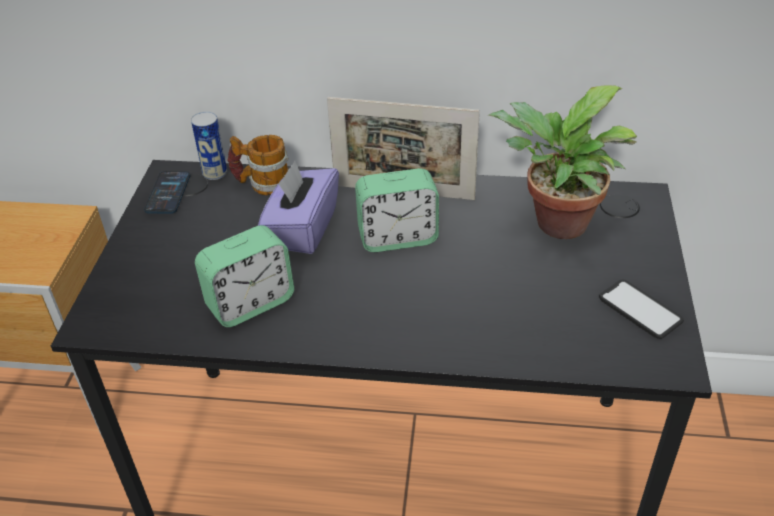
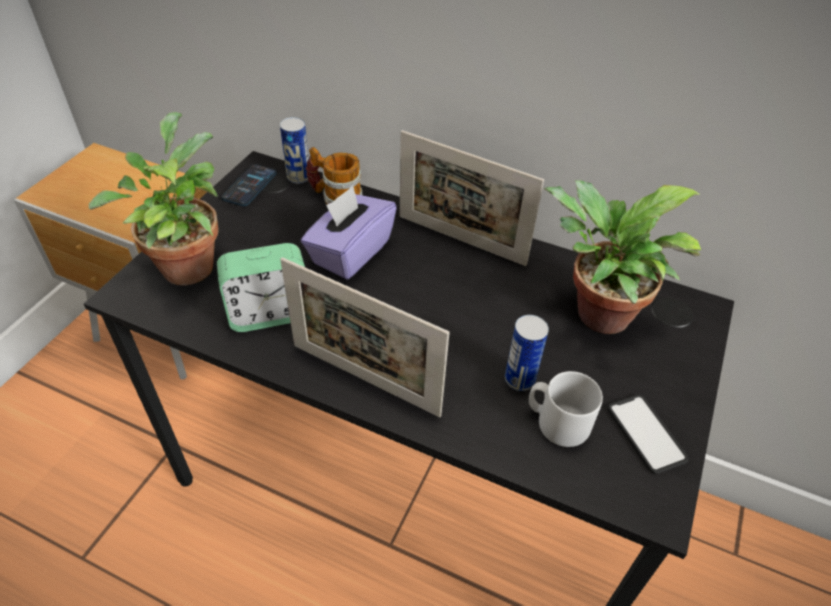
camera: 15 degrees right, 5 degrees up
alarm clock [355,168,439,252] -> none
none -> potted plant [89,112,219,286]
none -> picture frame [280,257,450,417]
none -> can [505,315,549,391]
none -> grey mug [529,371,603,447]

